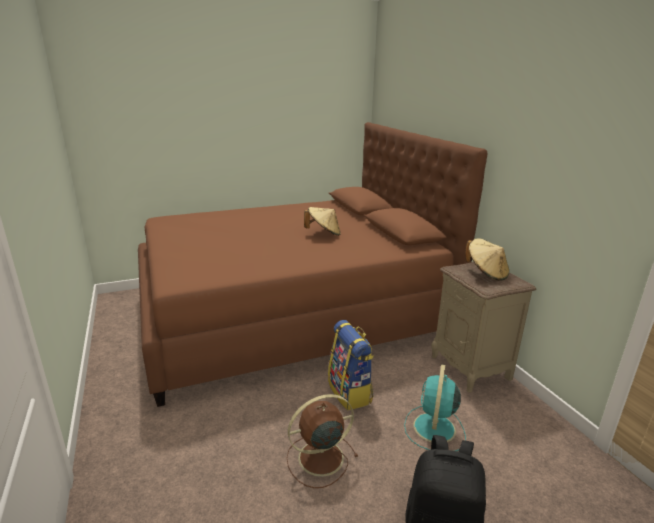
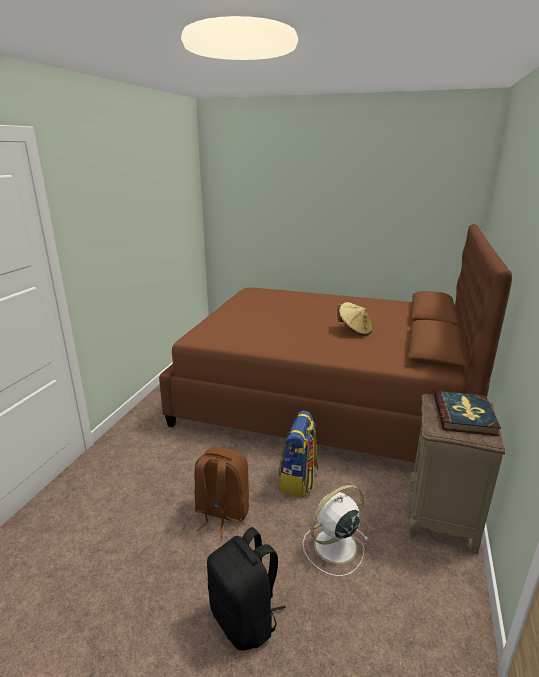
camera: 40 degrees right, 0 degrees up
brown fan [287,394,358,488] -> brown backpack [194,447,249,537]
turquoise fan [404,364,466,451] -> white fan [303,485,369,576]
beige hat [465,238,509,281] -> book [434,391,501,436]

